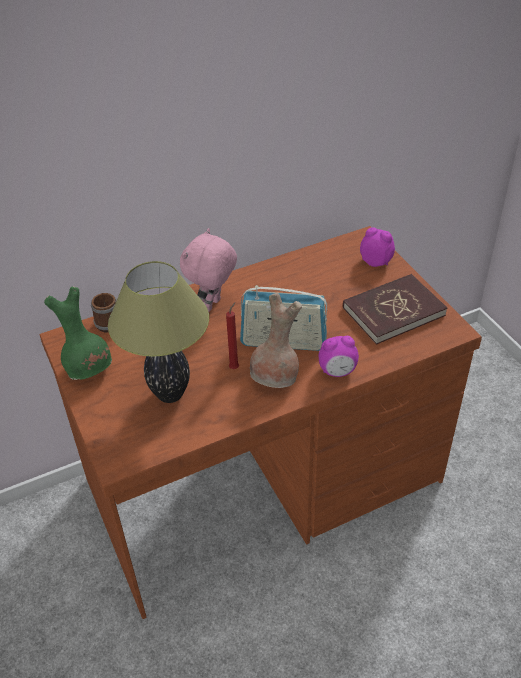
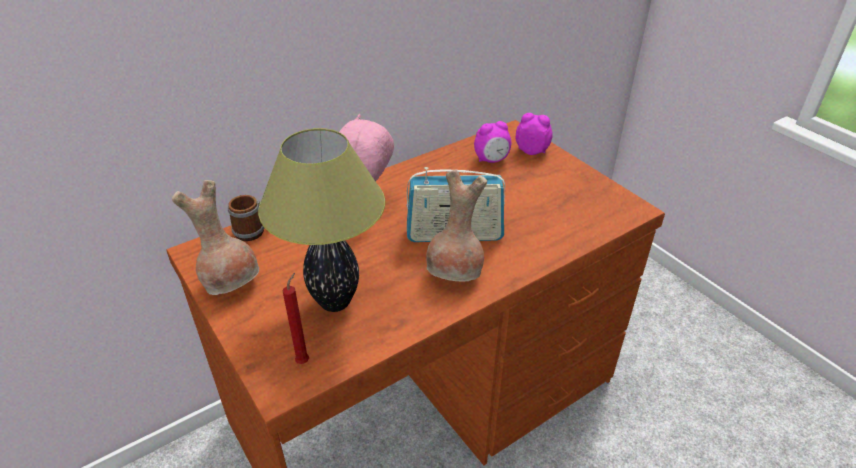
camera: 10 degrees left, 5 degrees down
green vase [44,287,112,380] -> brown vase [172,180,259,295]
red candle [226,302,239,369] -> red candle moved to [283,273,309,364]
alarm clock [319,336,359,377] -> alarm clock moved to [474,121,511,163]
red book [343,274,447,345] -> none

